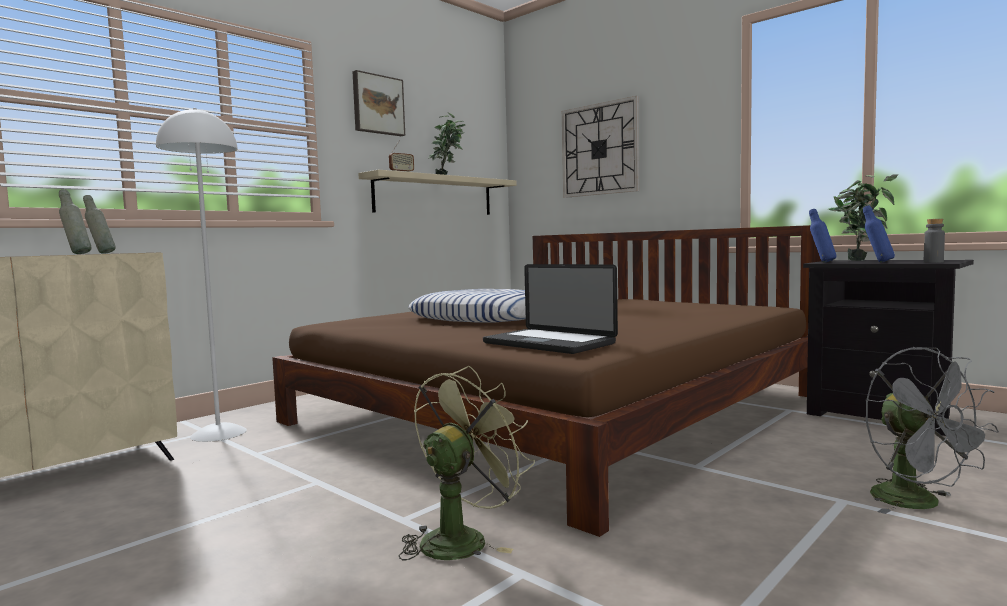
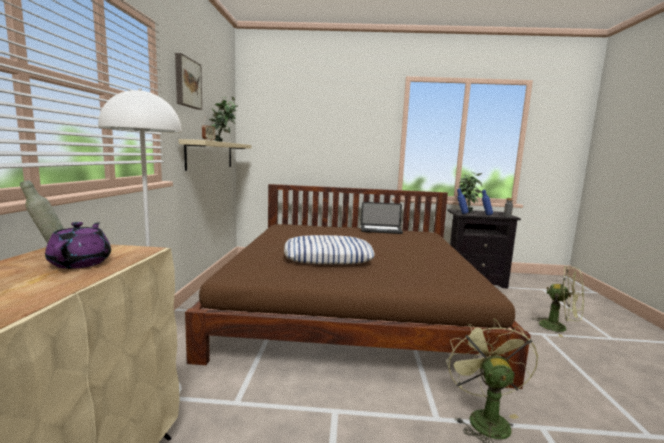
camera: 40 degrees left, 5 degrees up
grey bottle [59,189,92,254] -> purple teapot [45,222,111,269]
laptop [483,264,618,354] -> laptop moved to [361,202,403,234]
wall clock [562,96,639,198] -> none
grey fan [866,347,999,514] -> green fan [533,266,584,337]

